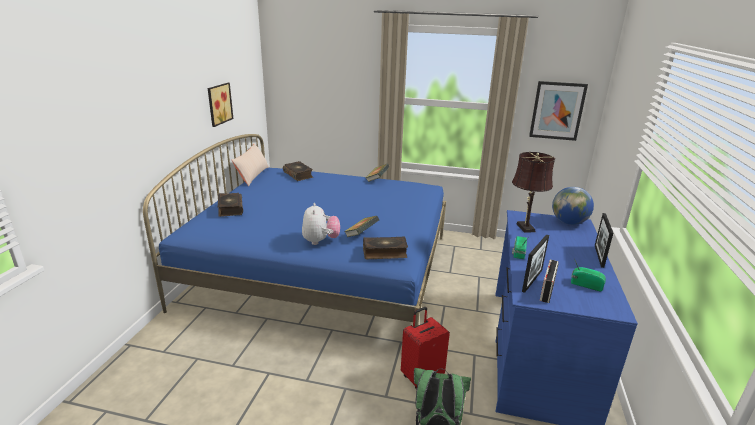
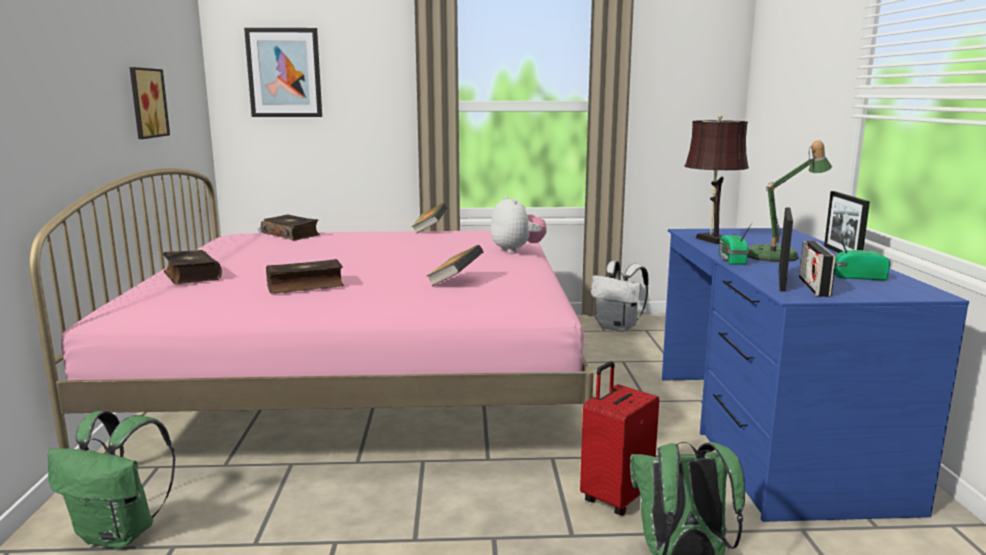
camera: 15 degrees left, 10 degrees down
blue bed [143,134,446,327] -> pink bed [29,168,594,449]
beige pillow [232,143,269,186] -> none
plush toy [302,203,340,245] -> plush toy moved to [491,195,547,253]
book [363,237,408,260] -> book moved to [266,259,344,294]
picture [529,81,588,141] -> picture moved to [244,28,322,117]
globe [552,187,594,225] -> none
none -> green backpack [47,411,176,548]
none -> white backpack [591,261,649,332]
none -> table lamp [747,140,832,262]

